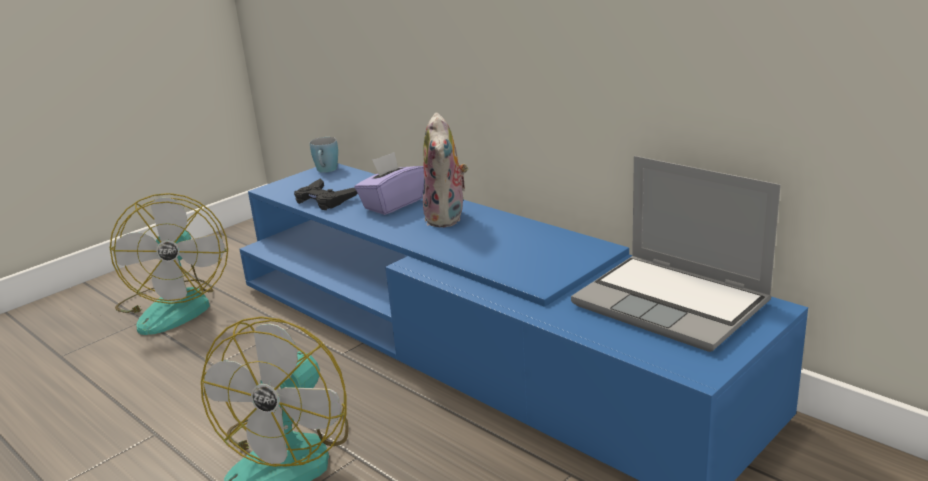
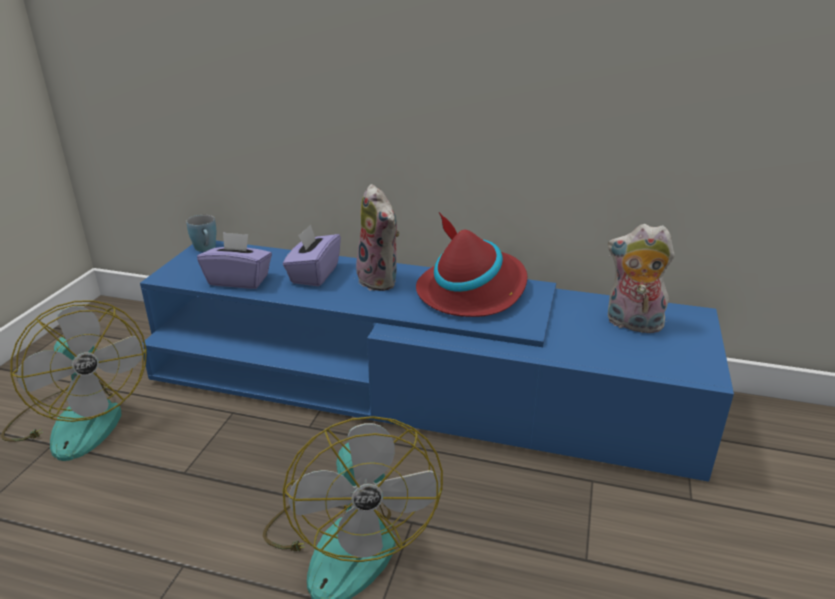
camera: 30 degrees left, 5 degrees up
black game controller [294,178,357,210] -> purple tissue box [197,232,272,289]
laptop [571,156,781,352] -> plush toy [608,224,675,333]
none -> red hat [416,212,527,317]

